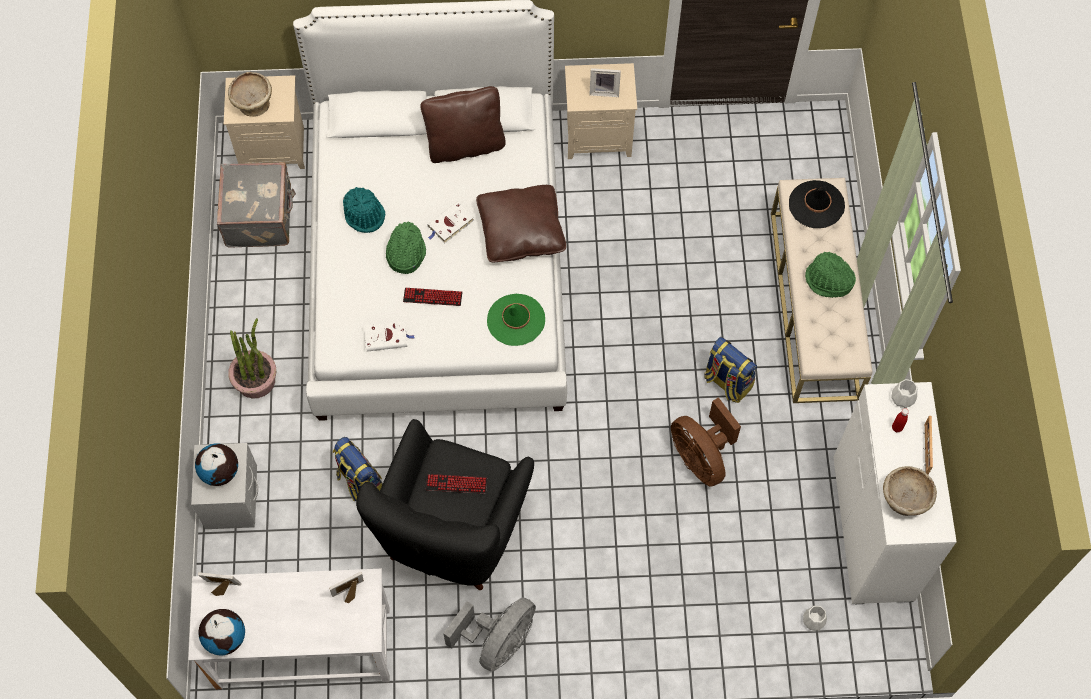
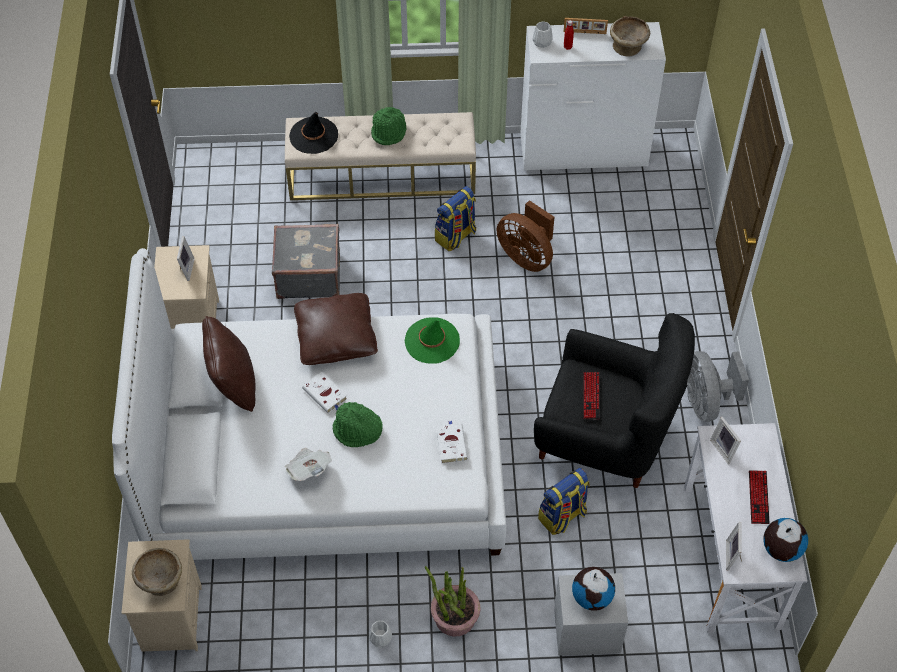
camera: 90 degrees left, 10 degrees down
grey suitcase [217,162,296,248] -> grey suitcase moved to [272,224,340,299]
turquoise hat [343,187,385,233] -> newspaper [285,448,332,481]
keyboard [403,288,462,306] -> keyboard moved to [749,470,770,524]
grey fan [443,597,536,672] -> grey fan turned 135 degrees counterclockwise [687,351,749,422]
brown fan [671,397,741,486] -> brown fan turned 75 degrees clockwise [497,200,554,272]
white vase [803,606,827,631] -> white vase moved to [369,621,392,648]

